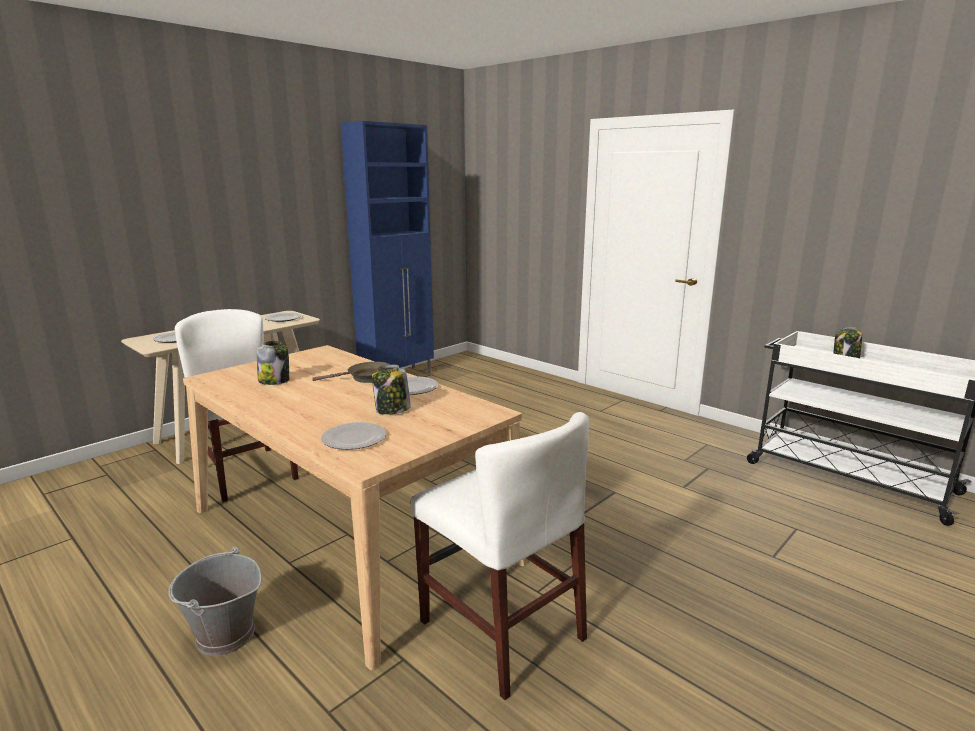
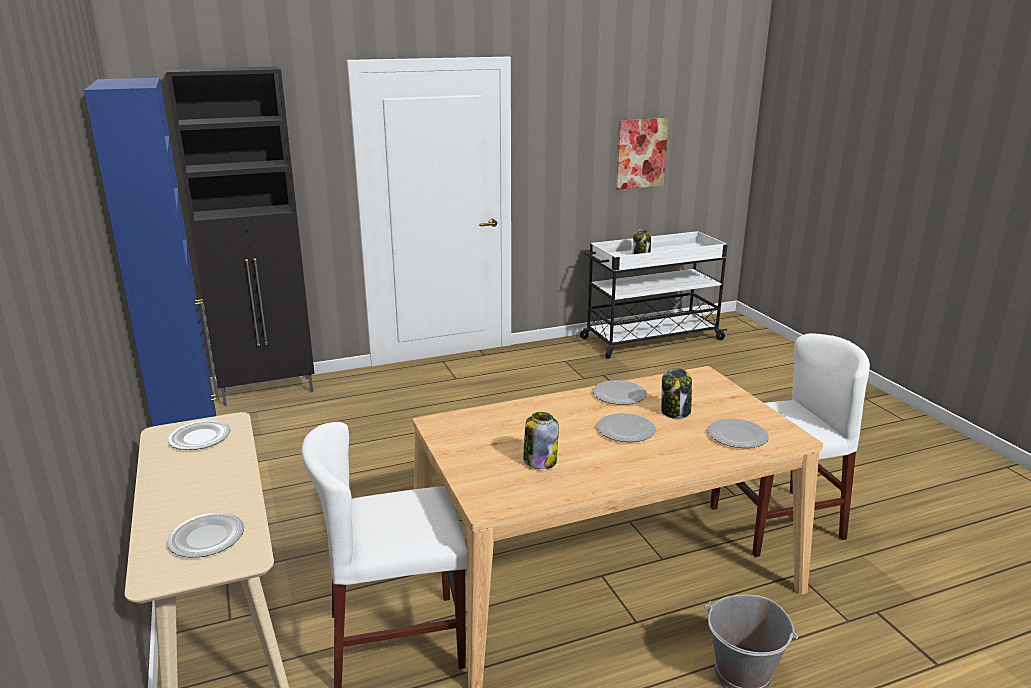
camera: 65 degrees left, 5 degrees up
brown frying pan [312,362,390,383] -> none
none -> black cabinet [166,66,314,406]
none -> plate [597,413,656,442]
none -> picture [616,118,669,190]

